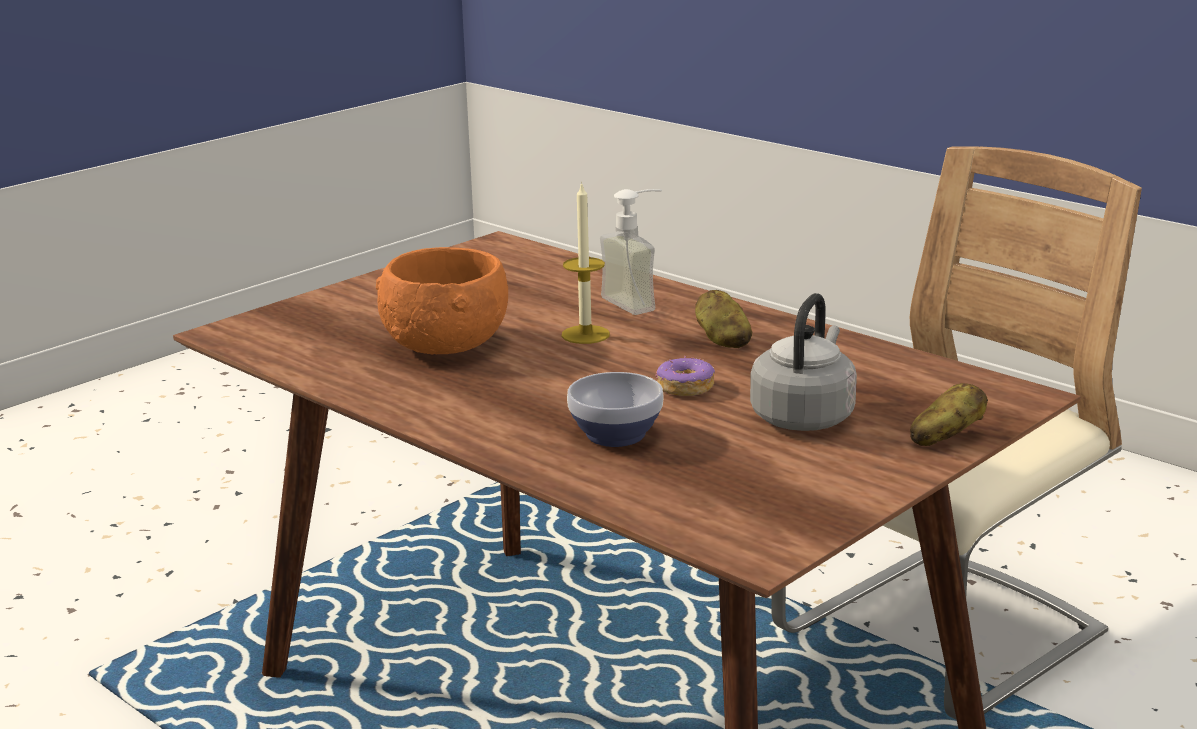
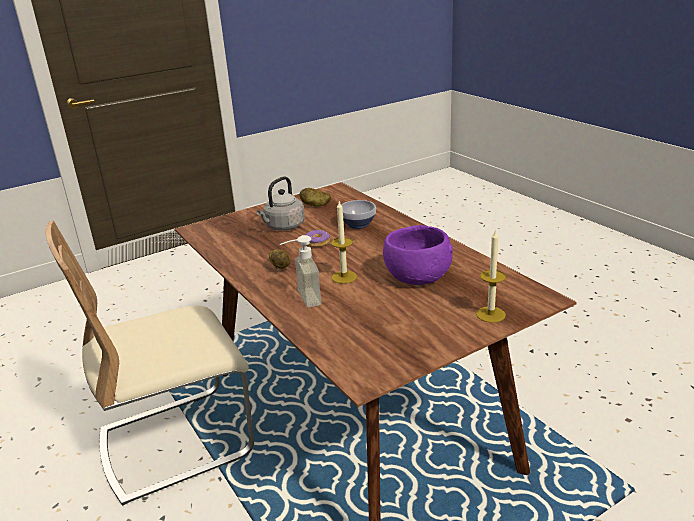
camera: 165 degrees left, 5 degrees up
orange bowl [376,247,508,355] -> purple bowl [383,225,453,285]
potato [910,383,988,446] -> potato moved to [299,188,331,207]
none -> candle [476,230,506,323]

